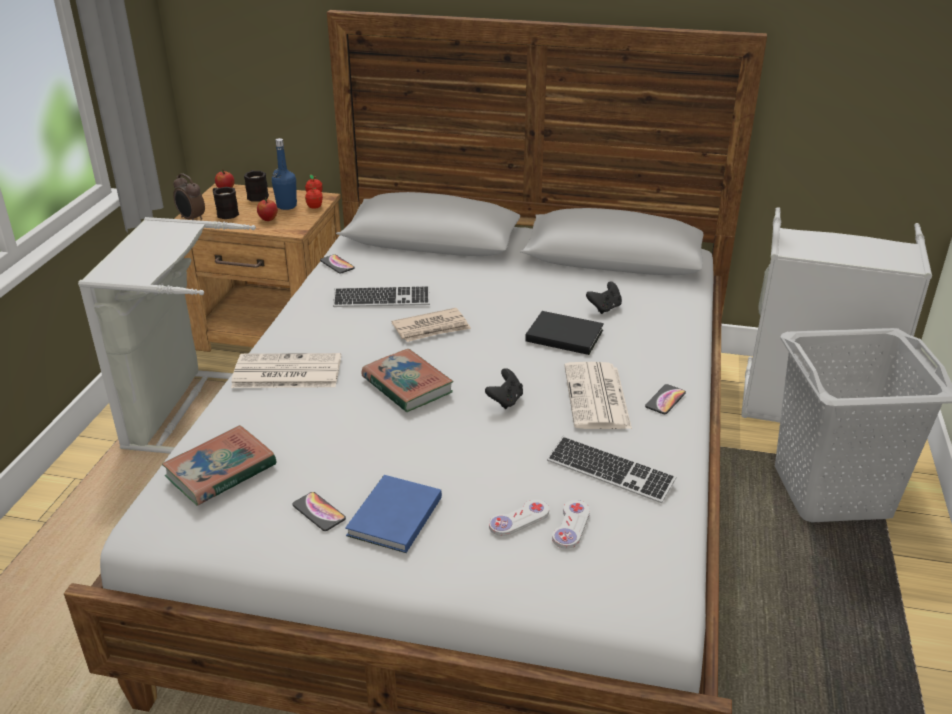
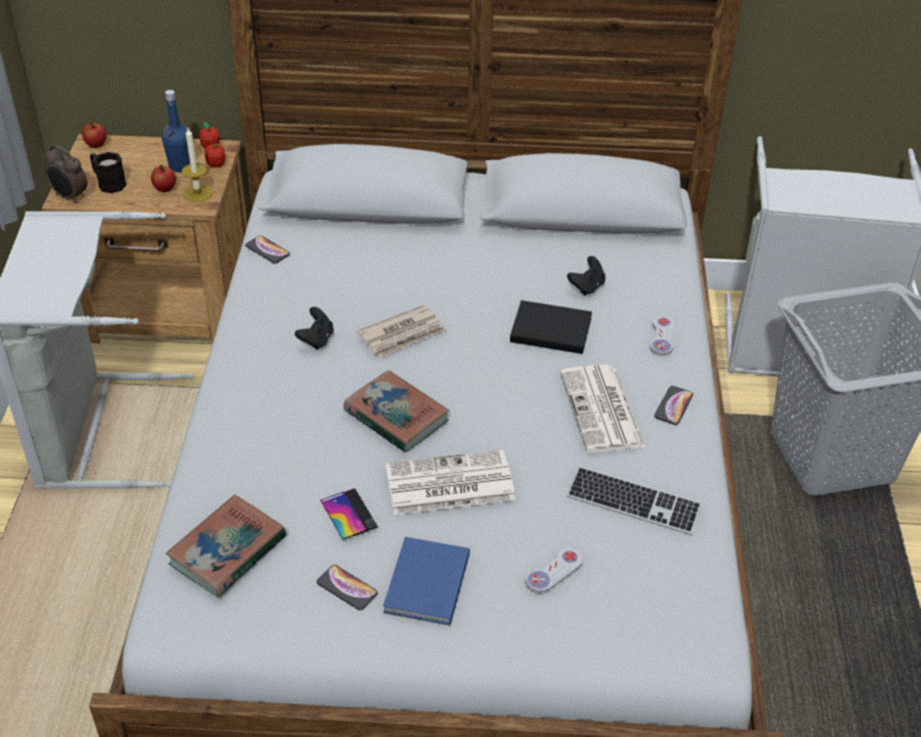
camera: 10 degrees left, 10 degrees up
newspaper [231,353,341,388] -> newspaper moved to [386,450,515,515]
black mug [244,170,269,202] -> none
keyboard [333,286,430,307] -> none
black game controller [485,368,523,409] -> black game controller moved to [295,307,334,350]
white game controller [552,500,590,549] -> white game controller moved to [650,315,675,356]
none -> candle [182,128,212,202]
none -> phone [320,488,378,540]

